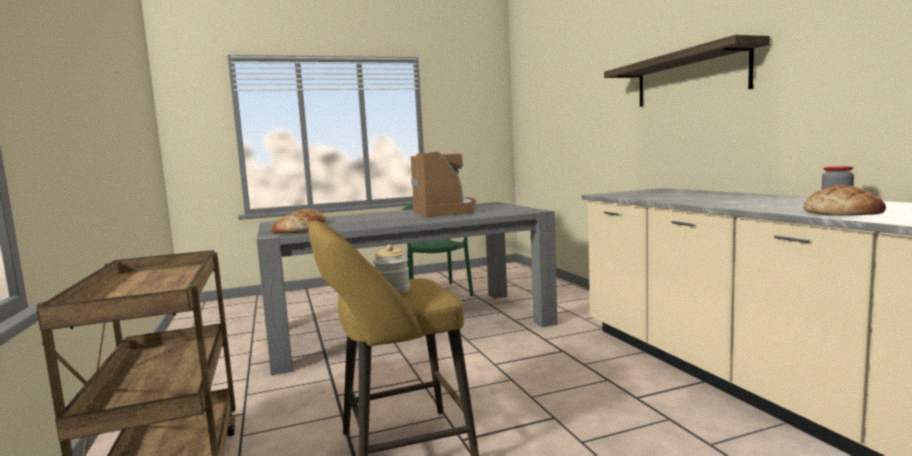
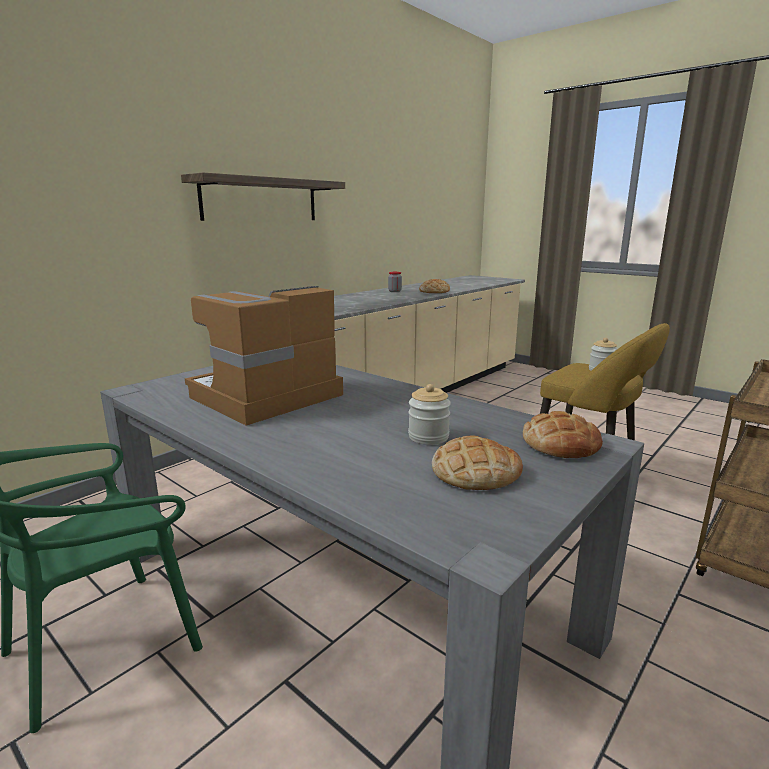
camera: 120 degrees left, 10 degrees up
none -> jar [408,384,451,445]

